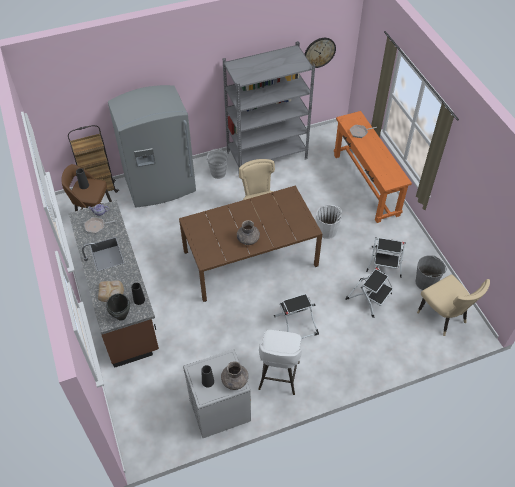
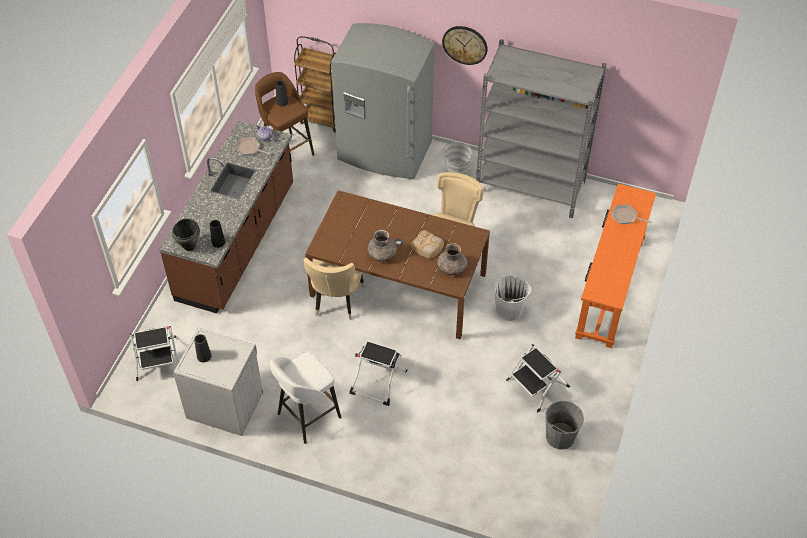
camera: 40 degrees right, 0 degrees up
bread [98,280,124,302] -> bread moved to [410,230,444,259]
grey vase [221,361,248,390] -> grey vase moved to [437,243,467,275]
wall clock [305,38,336,68] -> wall clock moved to [442,26,488,65]
step ladder [345,266,393,318] -> step ladder moved to [130,326,180,381]
beige chair [417,274,490,336] -> beige chair moved to [304,254,365,320]

